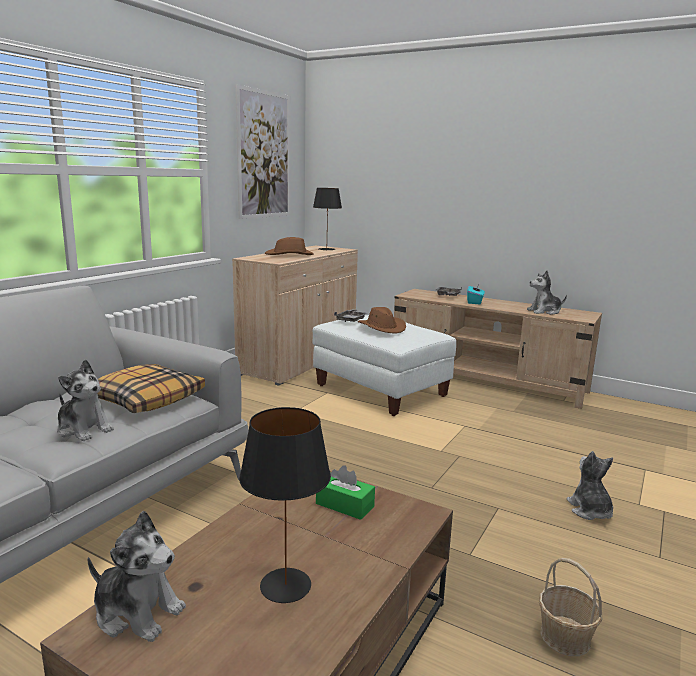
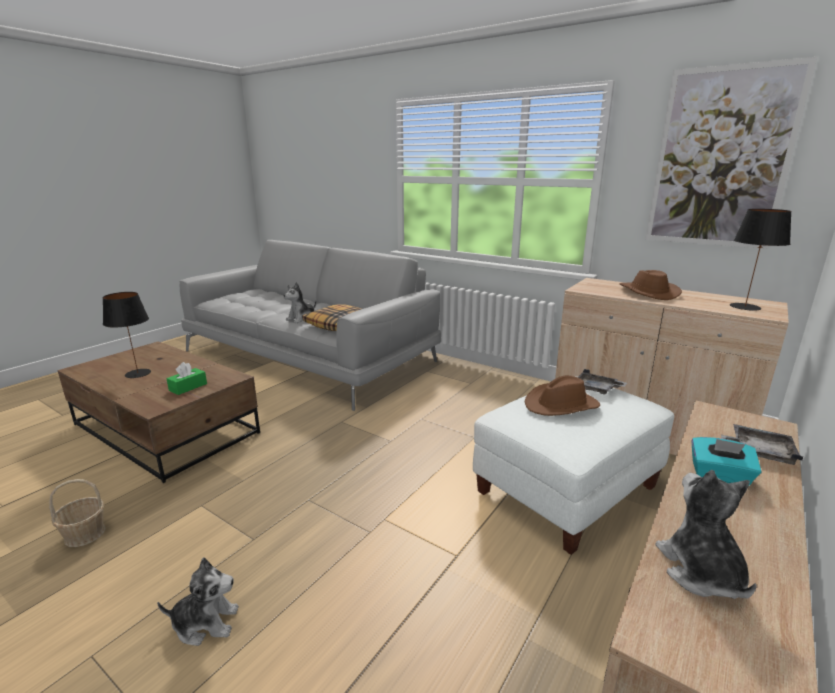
camera: 95 degrees right, 5 degrees up
plush toy [87,511,186,642] -> none

